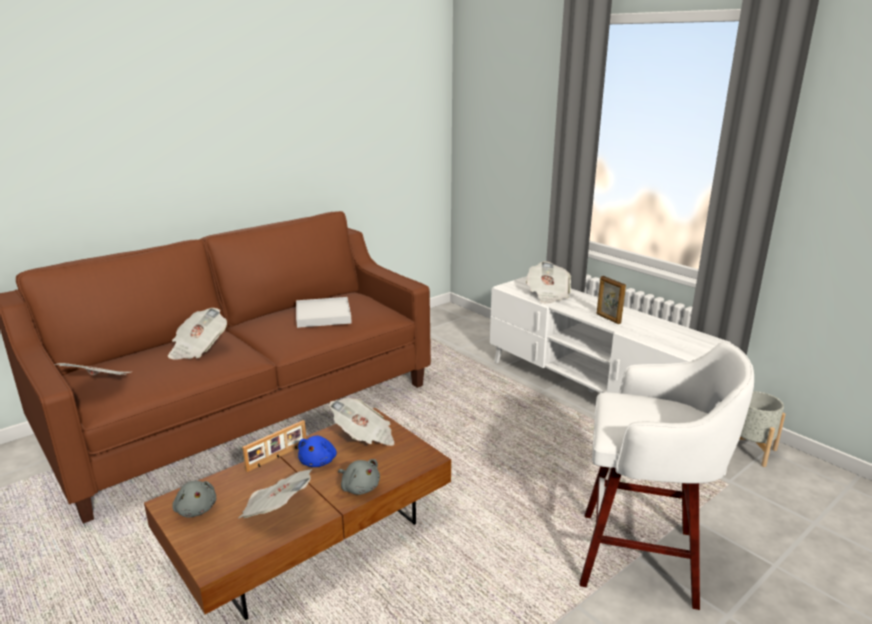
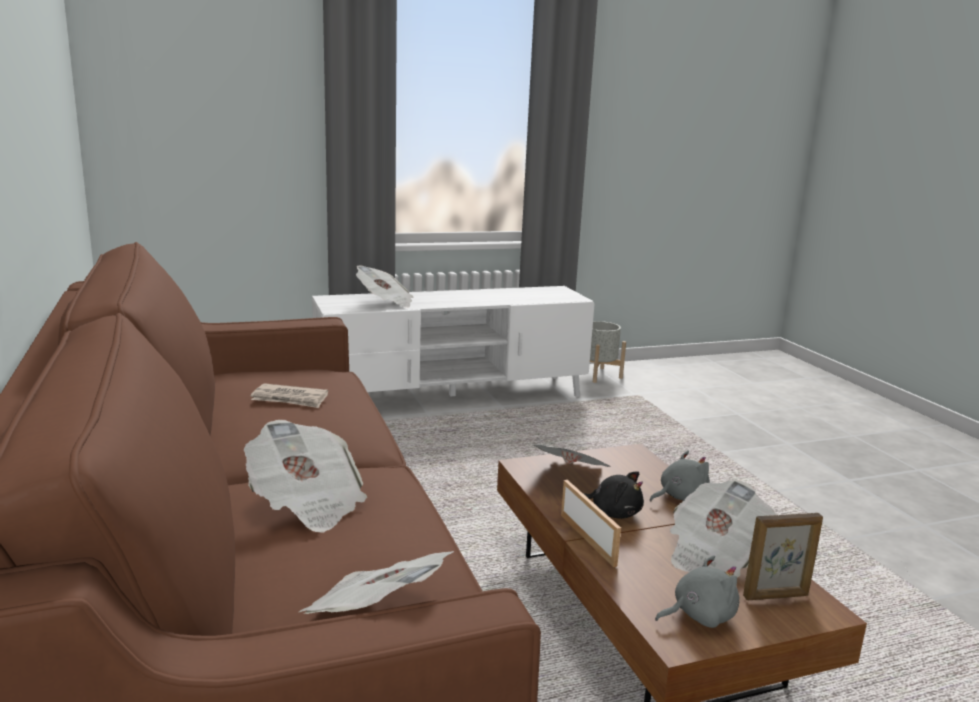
camera: 70 degrees left, 5 degrees down
white tray [296,297,352,328] -> newspaper [251,383,328,408]
blue plush toy [298,436,337,467] -> black plush toy [583,471,644,519]
white stool [579,342,754,610] -> none
picture frame [597,276,626,324] -> picture frame moved to [743,513,823,600]

